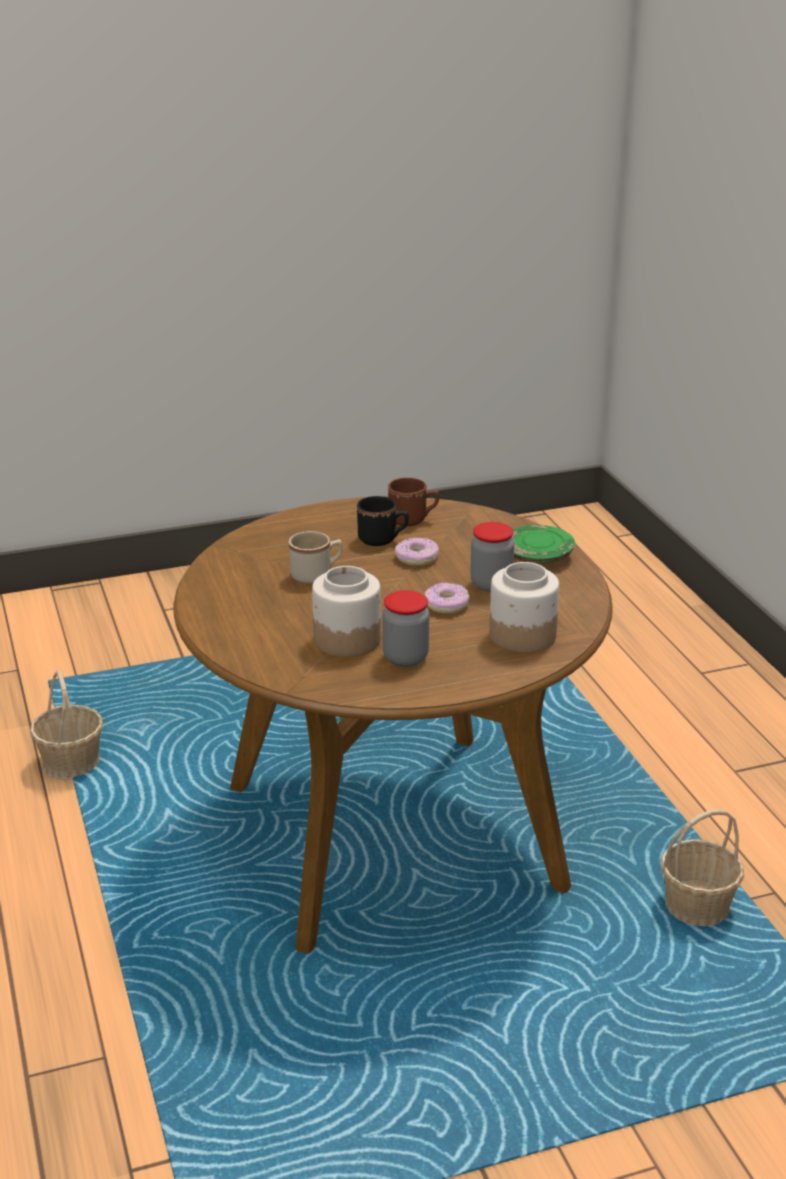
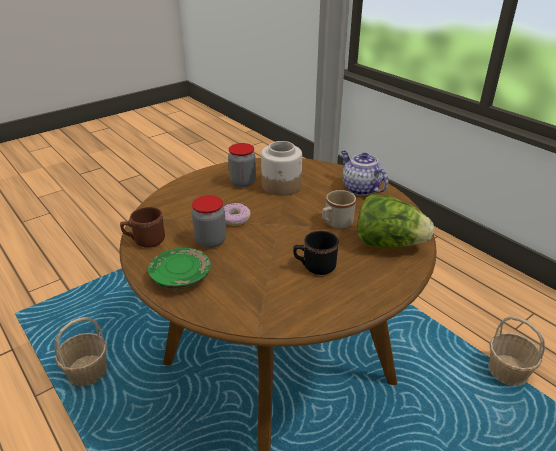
camera: 160 degrees right, 5 degrees up
brown mug [388,478,439,526] -> brown mug moved to [120,207,165,248]
donut [395,537,439,566] -> none
jar [489,562,559,653] -> none
none -> teapot [341,151,389,196]
none -> lettuce [357,194,434,247]

